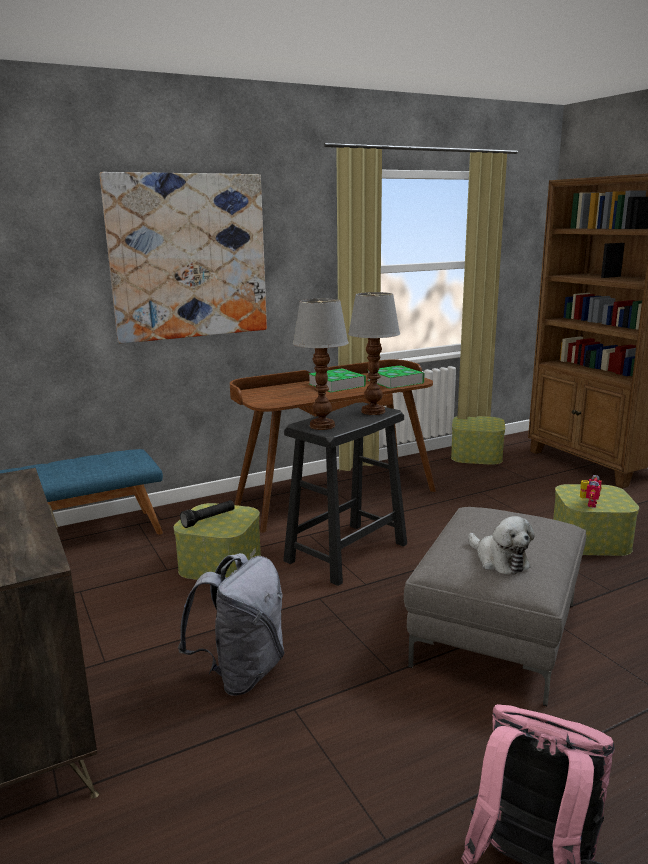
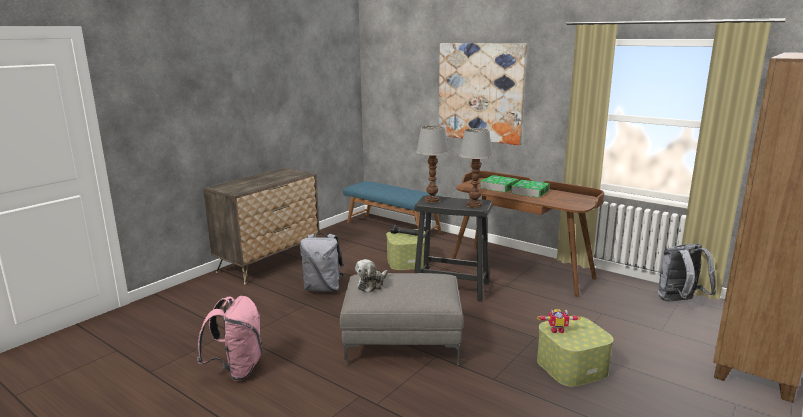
camera: 65 degrees right, 0 degrees up
book [367,365,424,389] -> book moved to [481,175,519,193]
storage box [451,416,505,465] -> grey backpack [658,244,716,301]

